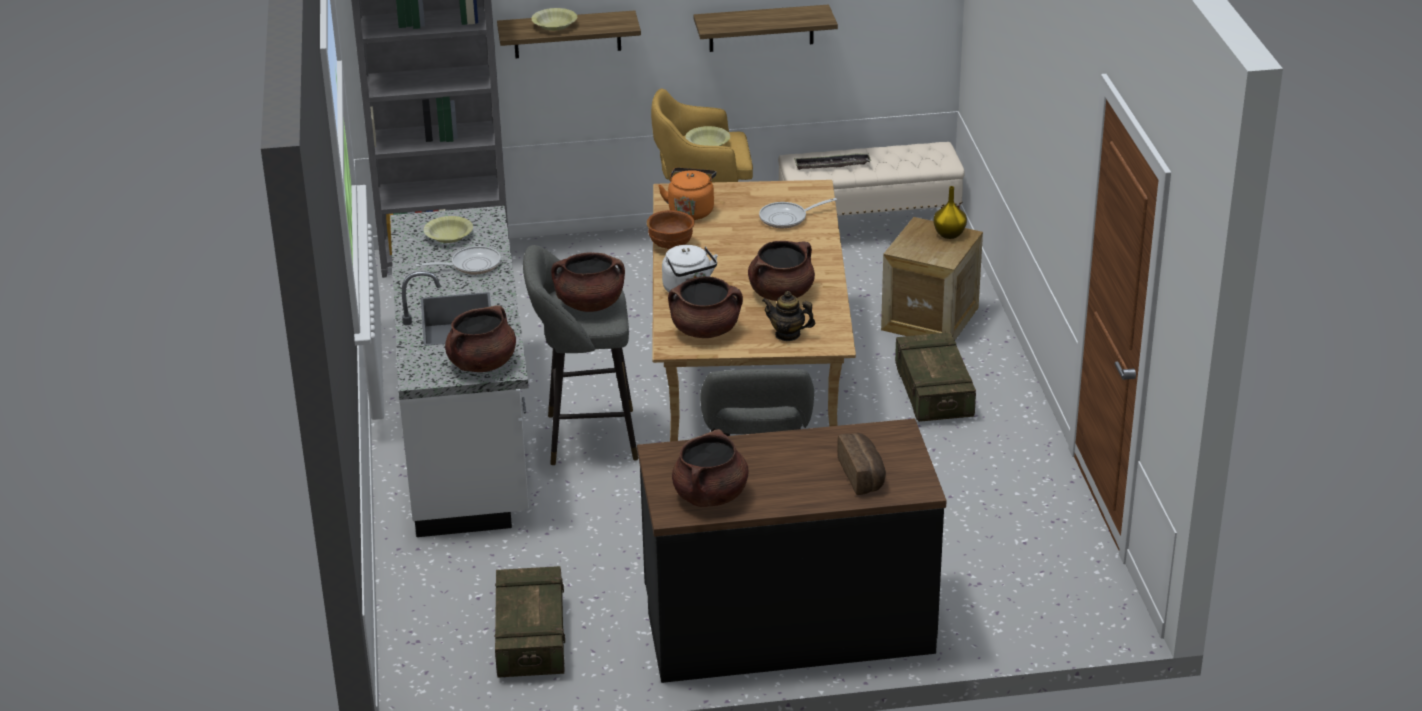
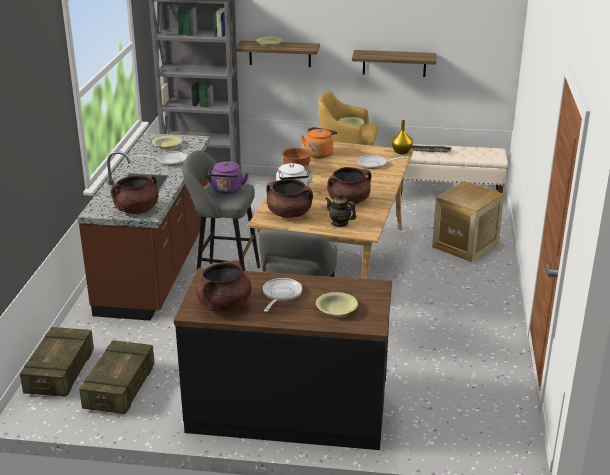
camera: 15 degrees right, 5 degrees down
white counter [390,206,529,537] -> brown counter [78,133,210,321]
brown cooking pot [551,252,625,312] -> purple kettle [208,161,249,194]
bread [837,433,886,495] -> yellow bowl [316,292,358,316]
crate [895,332,976,422] -> crate moved to [20,327,94,397]
yellow vase [934,186,967,239] -> yellow vase moved to [392,120,413,154]
none -> frying pan [263,278,302,312]

